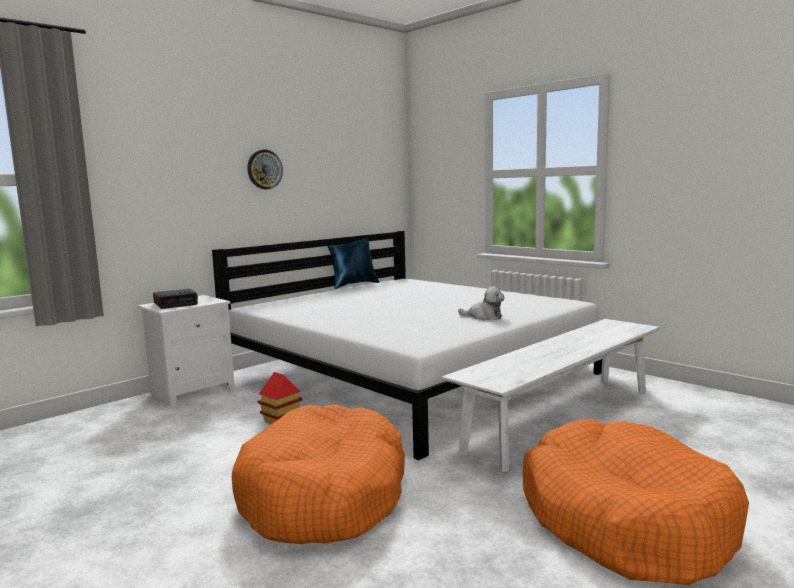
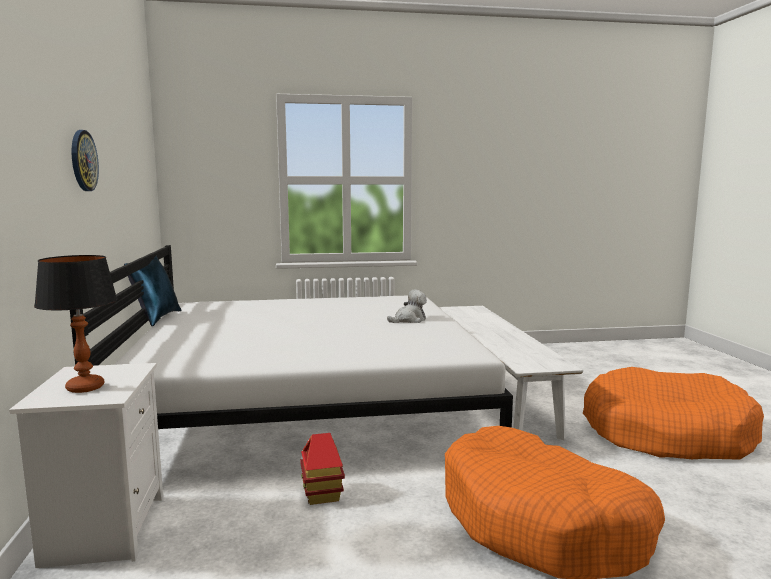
camera: 55 degrees left, 0 degrees up
alarm clock [153,289,198,309] -> table lamp [34,255,118,393]

